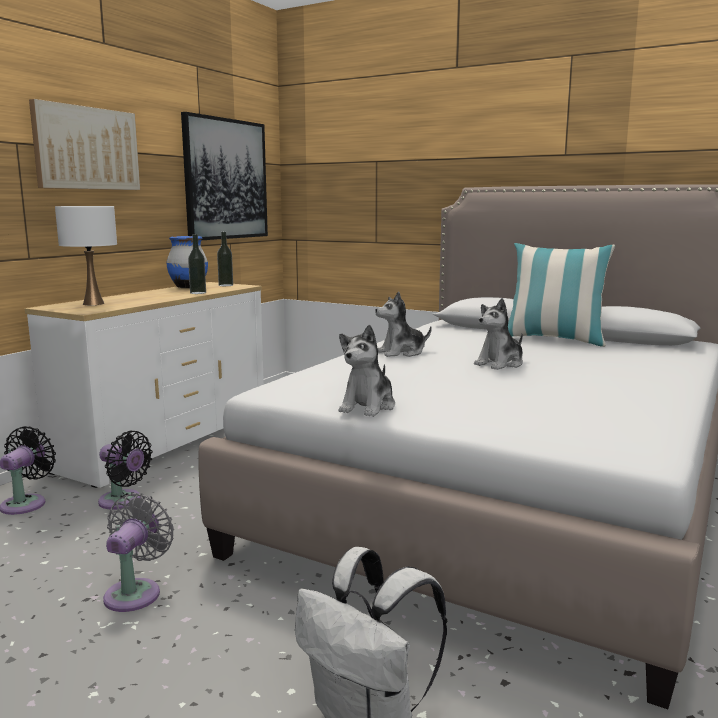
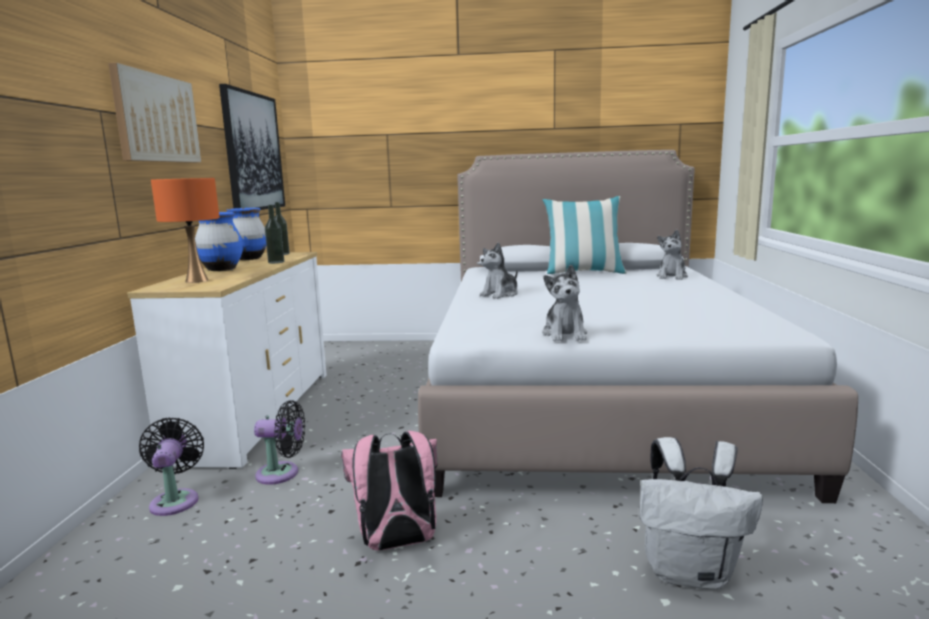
camera: 25 degrees left, 0 degrees up
white table lamp [55,206,117,305] -> orange table lamp [151,178,220,283]
grey fan [103,493,174,612] -> pink backpack [341,431,437,551]
plush toy [474,298,523,370] -> plush toy moved to [657,230,688,280]
none -> blue vase [195,212,243,271]

